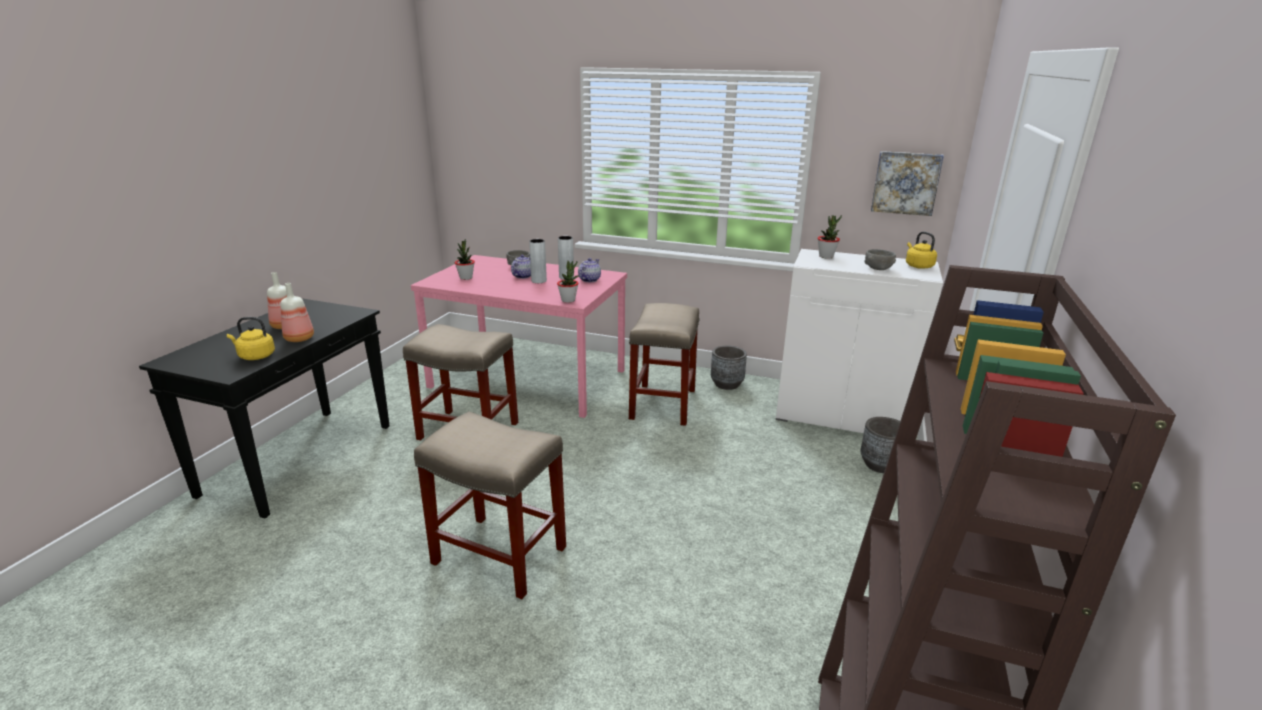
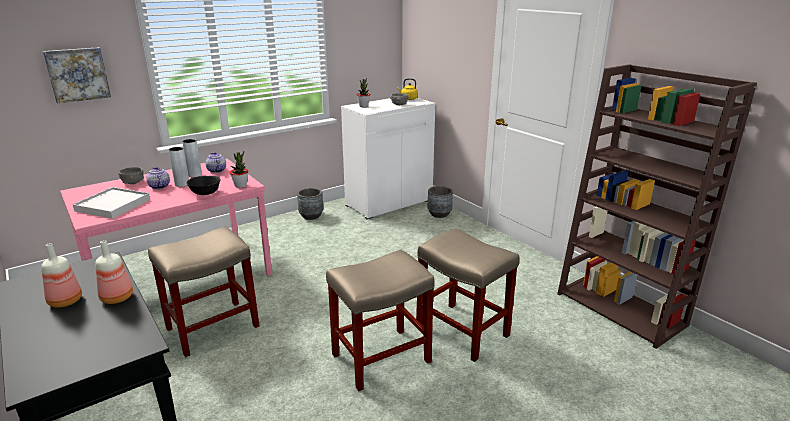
camera: 55 degrees left, 0 degrees up
yellow kettle [227,317,275,360] -> none
potted plant [455,239,475,280] -> white tray [72,187,150,219]
beige stool [629,303,700,426] -> beige stool moved to [416,228,519,362]
picture [871,151,944,216] -> picture moved to [43,47,111,103]
none -> black bowl [187,176,221,195]

